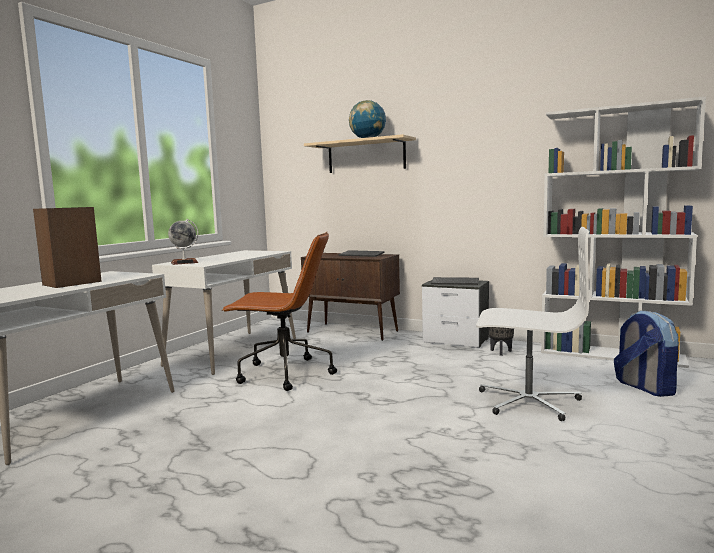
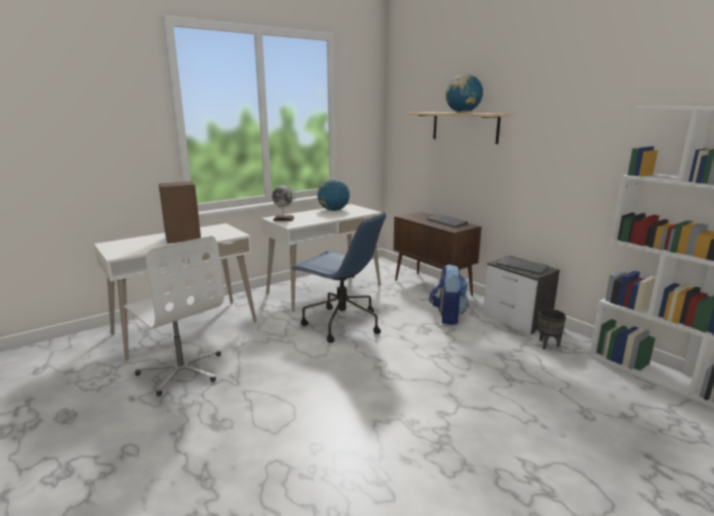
camera: 25 degrees right, 10 degrees up
brown office chair [222,232,337,391] -> blue office chair [291,212,386,343]
white office chair [476,227,589,421] -> white office chair moved to [124,236,224,396]
backpack [614,310,679,397] -> backpack moved to [429,264,469,325]
none -> globe [317,178,350,211]

